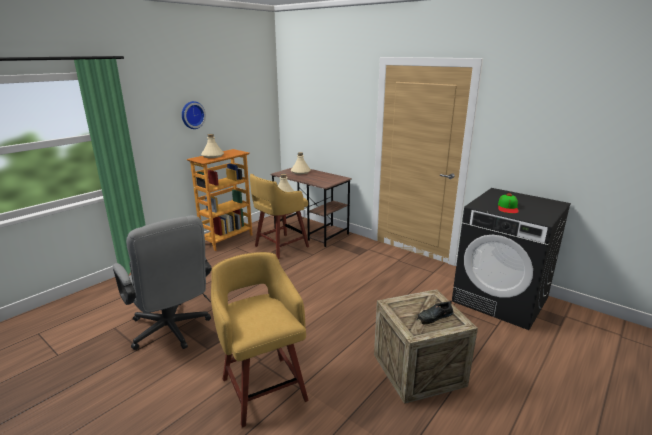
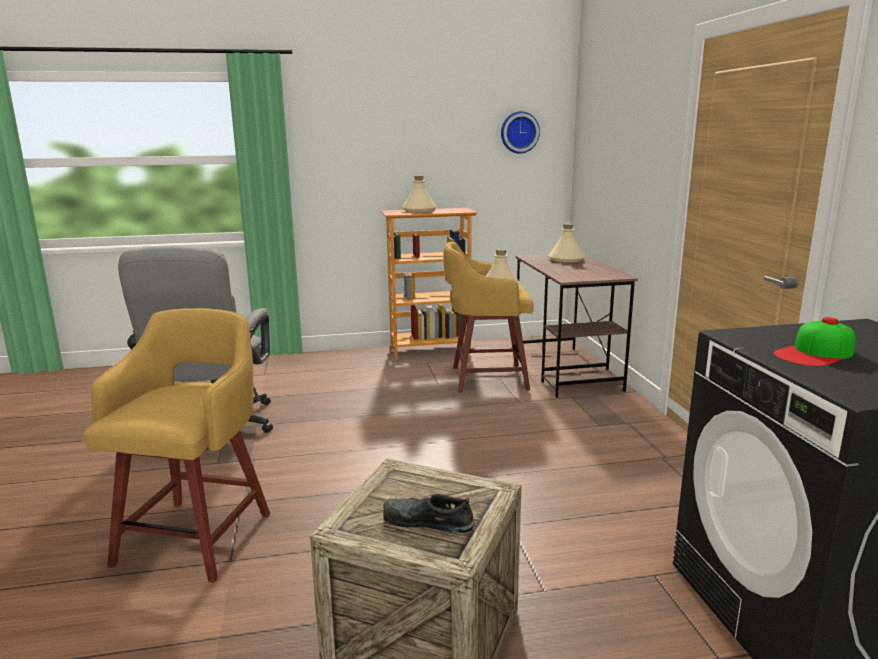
camera: 40 degrees right, 5 degrees down
wall clock [182,101,206,129] -> wall clock moved to [501,111,540,154]

